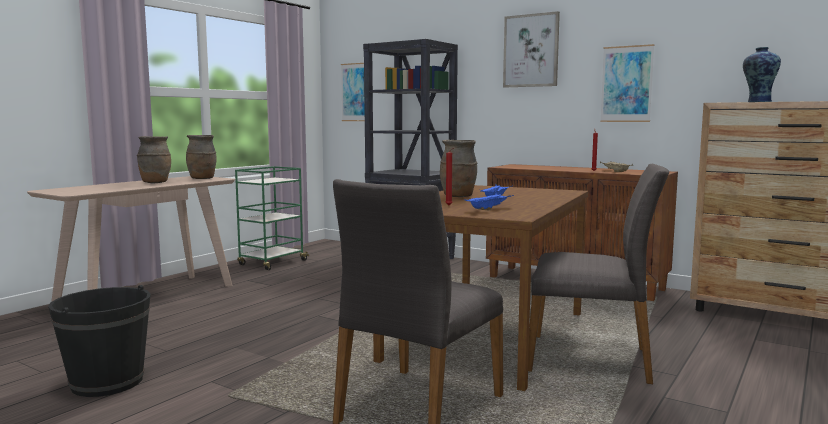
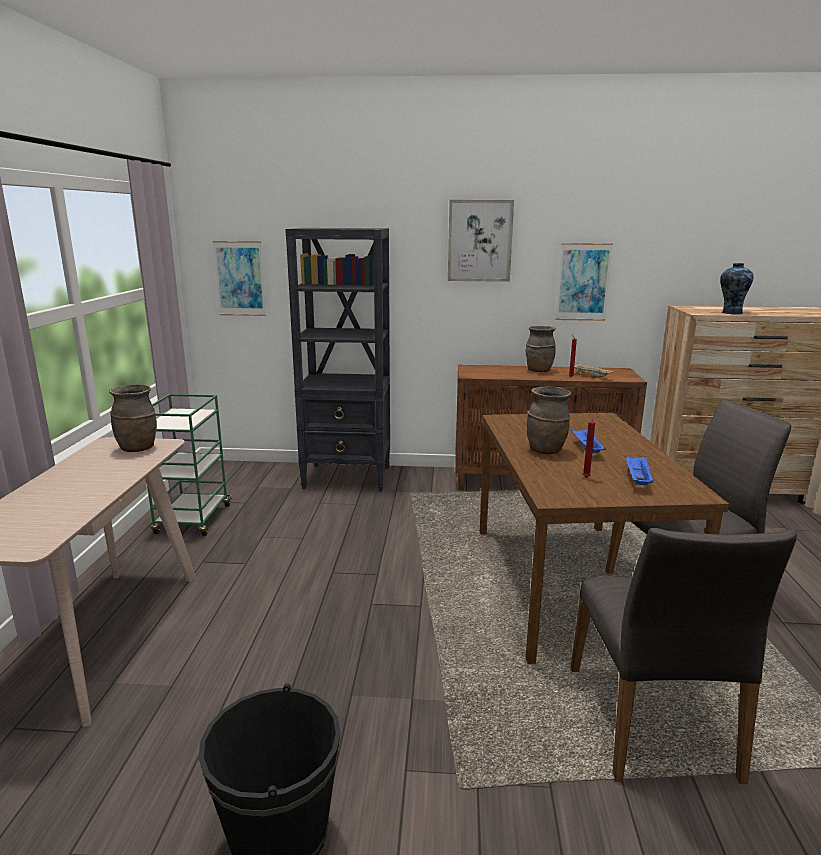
camera: 30 degrees left, 10 degrees up
brown vase [137,136,171,184] -> brown vase moved to [526,326,556,372]

